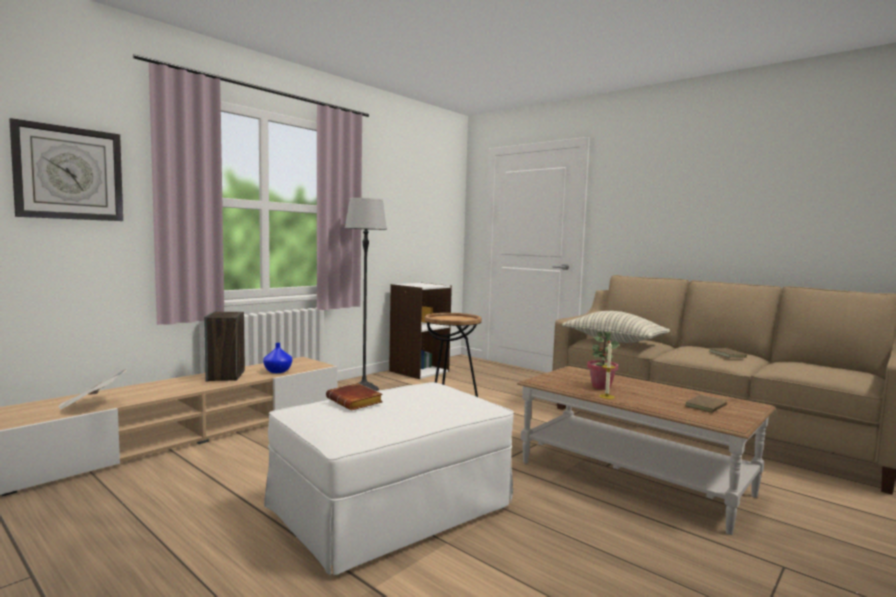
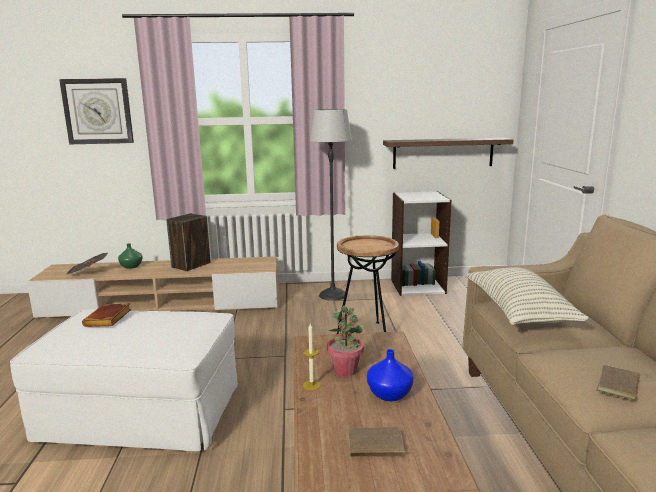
camera: 45 degrees right, 10 degrees up
blue vase [263,343,292,373] -> blue vase moved to [367,349,414,401]
none -> green vase [118,243,143,269]
none -> shelf [383,138,514,169]

